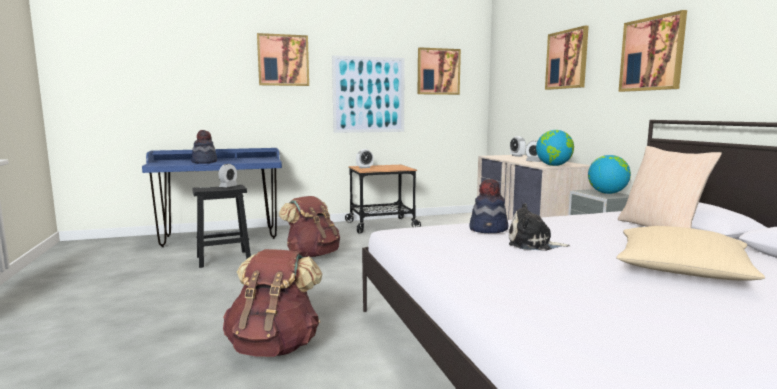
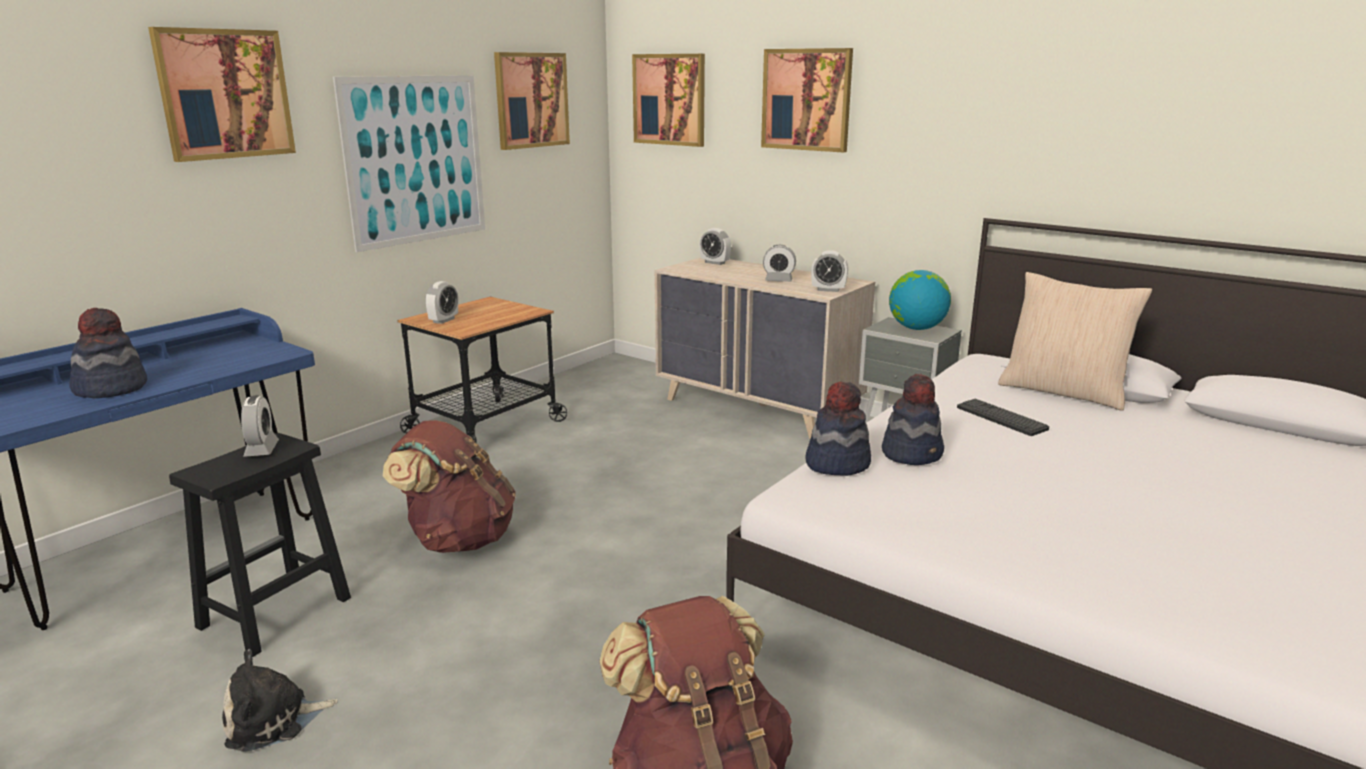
camera: 35 degrees left, 10 degrees up
plush toy [509,203,570,251] -> plush toy moved to [222,649,338,752]
globe [536,130,574,166] -> alarm clock [811,250,848,292]
beige pillow [616,226,765,281] -> none
picture [619,10,687,92] -> picture moved to [632,54,705,147]
none -> hat [805,382,871,476]
none -> keyboard [957,399,1049,436]

